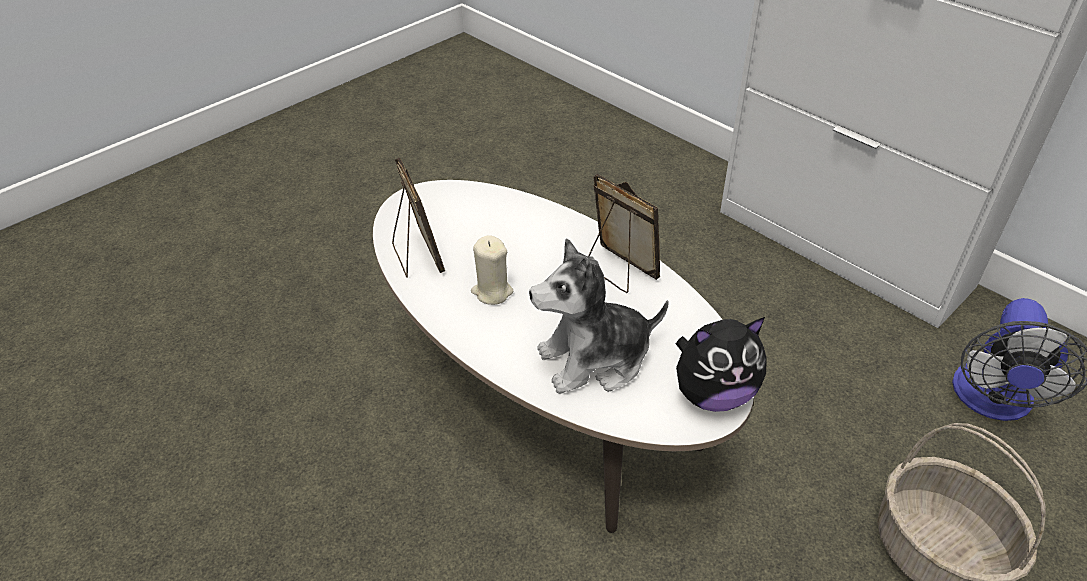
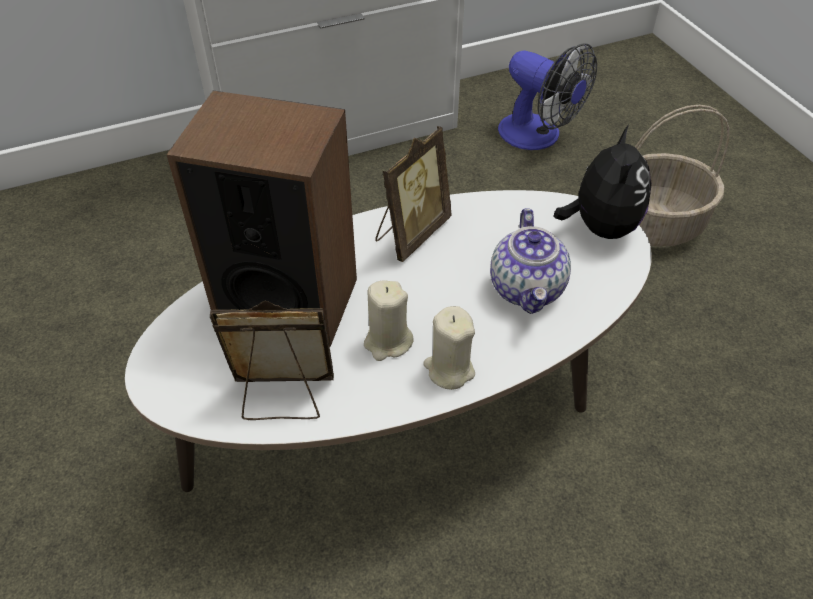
camera: 70 degrees left, 5 degrees up
plush toy [529,238,669,394] -> teapot [490,208,571,314]
picture frame [588,174,660,293] -> picture frame turned 150 degrees clockwise [375,126,452,262]
none -> speaker [167,91,357,347]
none -> beige candle [423,306,475,390]

